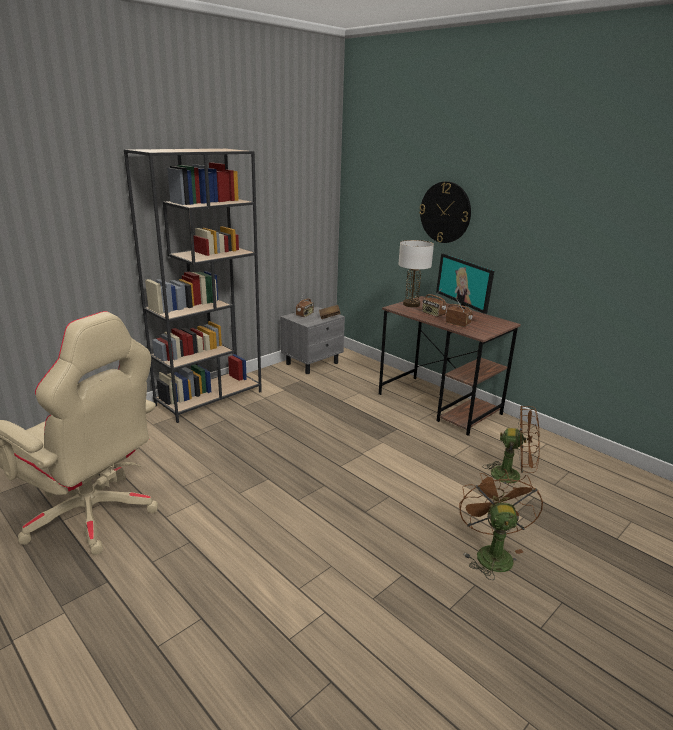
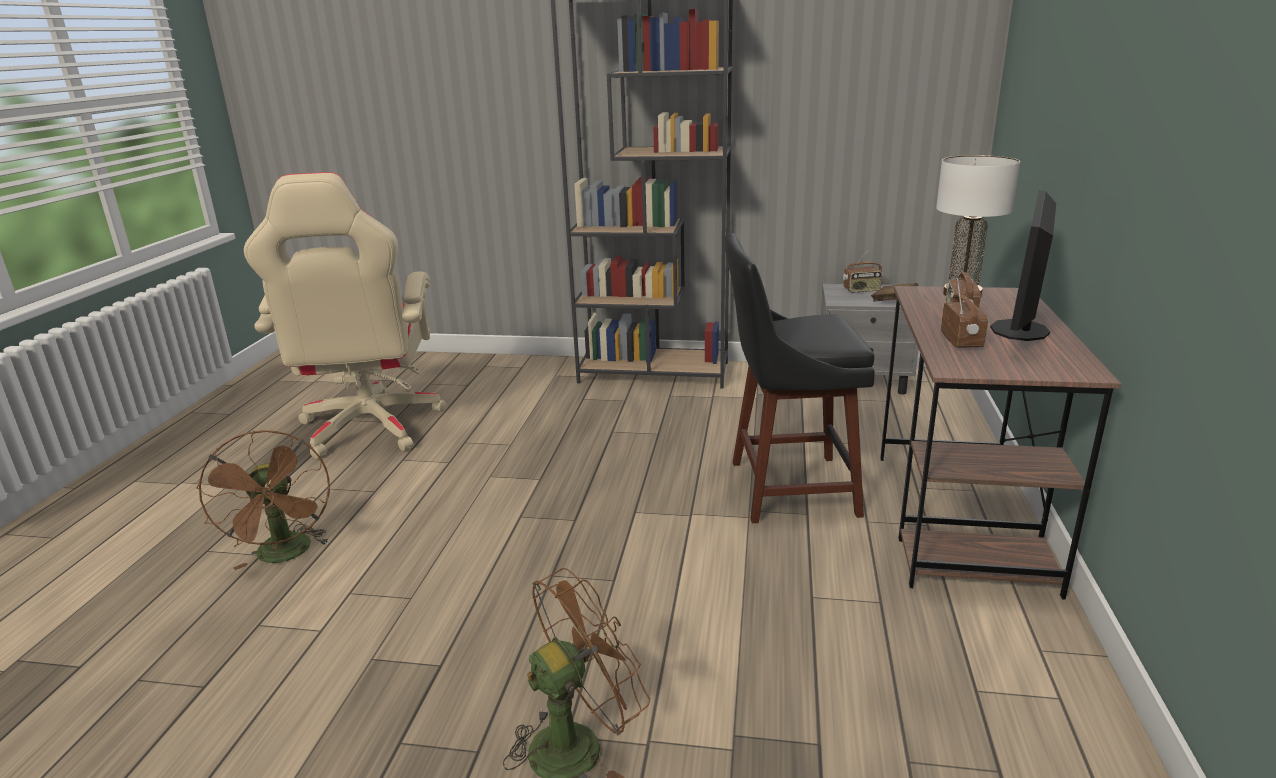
camera: 55 degrees right, 0 degrees up
wall clock [419,181,471,243] -> none
brown fan [483,406,540,490] -> brown fan moved to [196,430,331,570]
none -> black chair [724,233,874,523]

